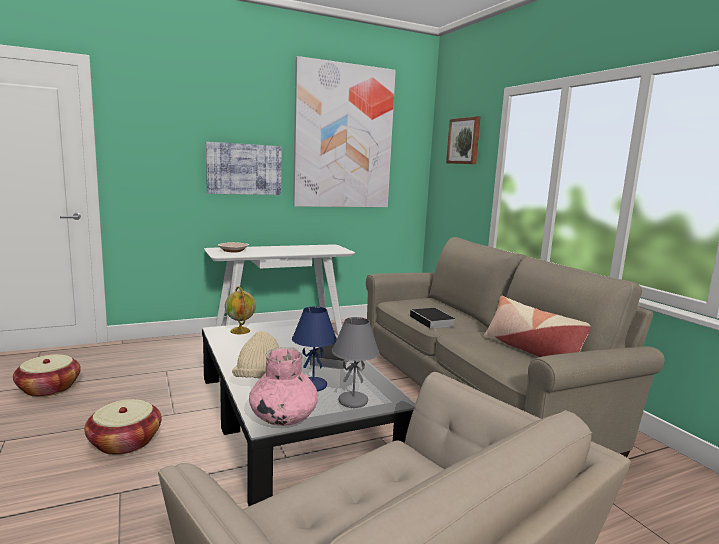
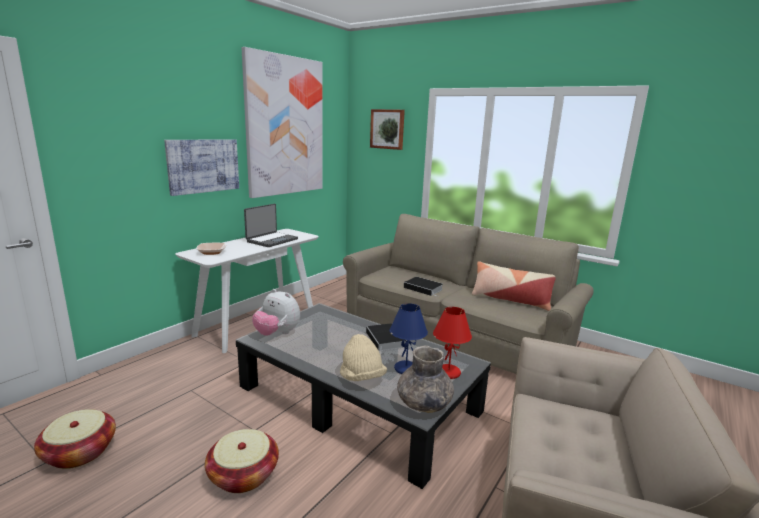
camera: 30 degrees left, 5 degrees up
globe [225,286,256,334] -> plush toy [252,289,300,336]
pink vase [249,347,318,426] -> grey vase [397,345,454,413]
grey table lamp [332,317,379,408] -> red table lamp [433,307,472,379]
none -> laptop [244,204,298,247]

